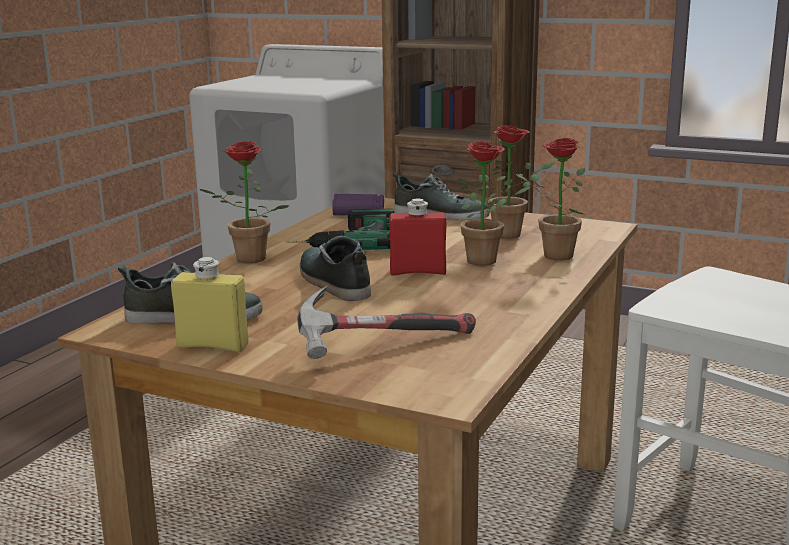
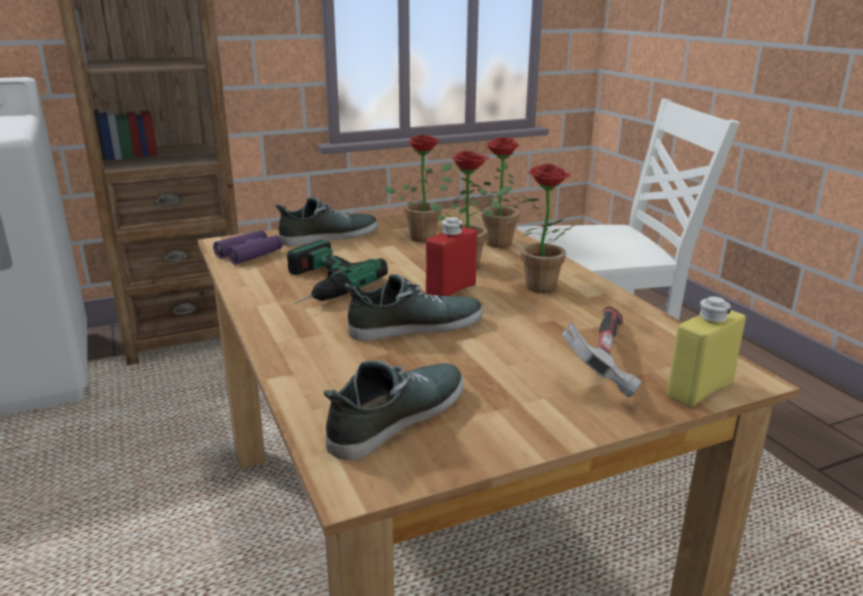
camera: 50 degrees left, 5 degrees up
yellow bottle [171,257,249,352] -> yellow bottle moved to [667,297,746,407]
potted plant [200,141,289,263] -> potted plant moved to [521,164,580,293]
shoe [300,236,371,301] -> shoe turned 150 degrees clockwise [345,274,483,341]

